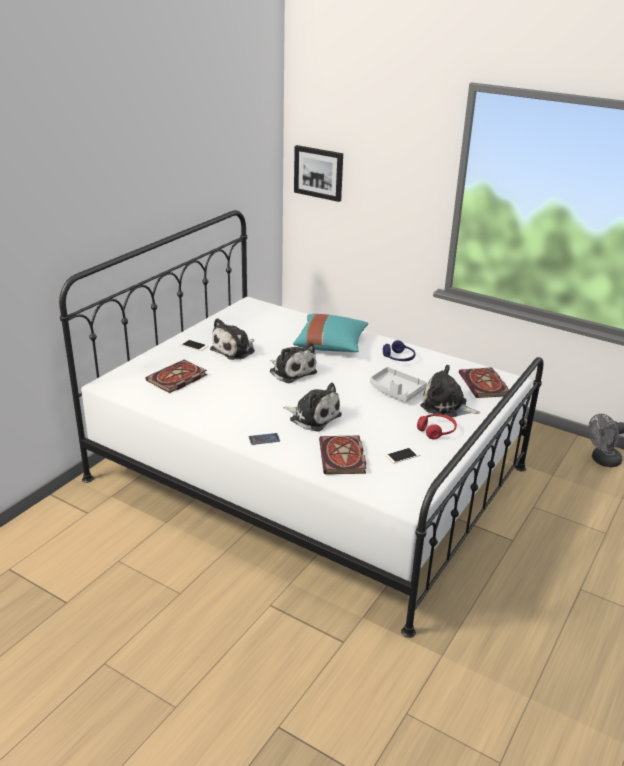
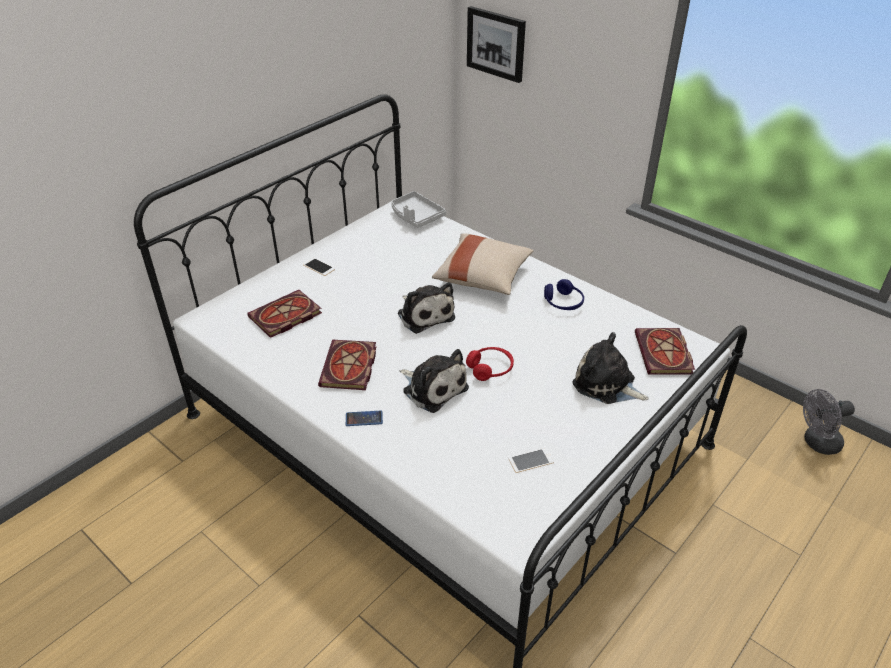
camera: 10 degrees right, 10 degrees up
plush toy [210,318,255,360] -> none
turquoise pillow [293,314,368,352] -> beige pillow [432,233,533,295]
book [319,436,366,474] -> book moved to [318,340,376,390]
grey tray [370,367,427,402] -> grey tray moved to [391,191,446,228]
red headphones [417,414,457,440] -> red headphones moved to [466,347,514,381]

